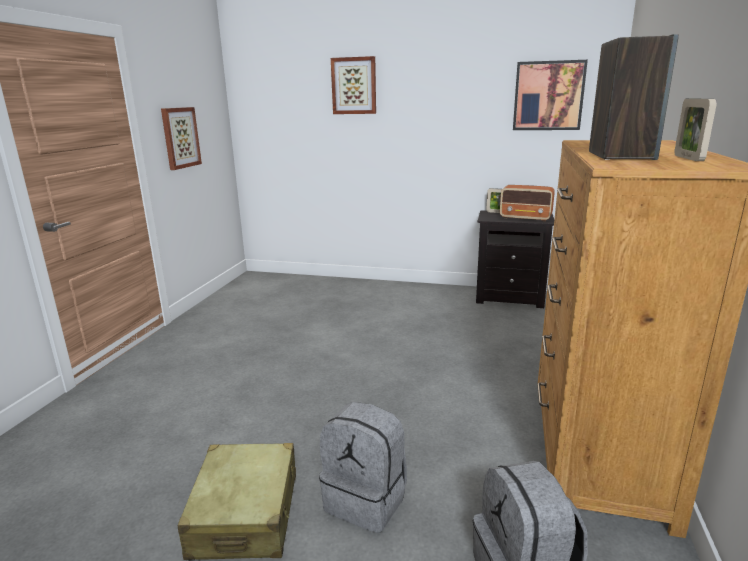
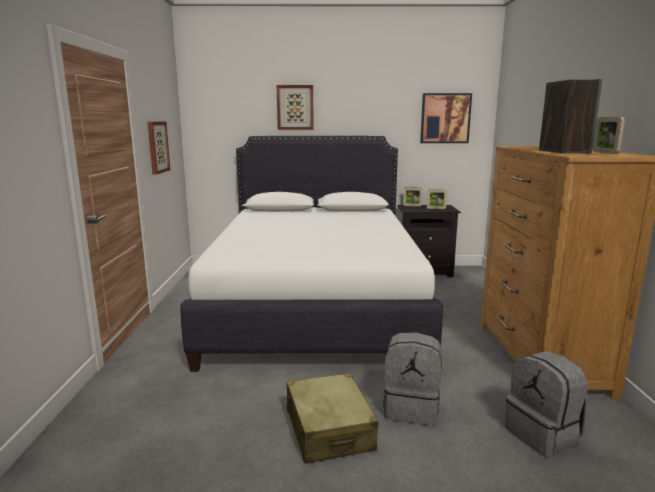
camera: 15 degrees left, 5 degrees down
radio [500,185,555,221] -> picture frame [427,190,447,209]
none -> white bed [181,136,443,372]

